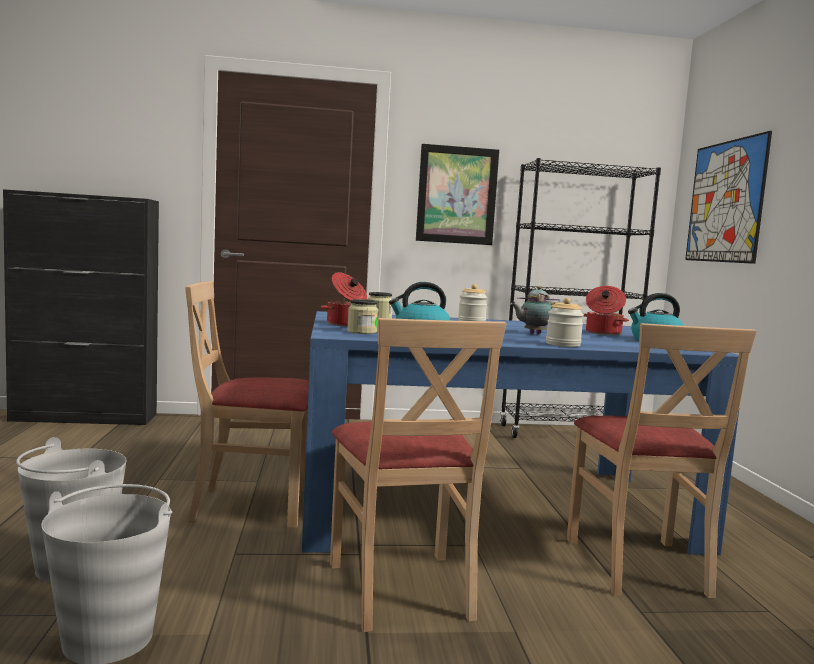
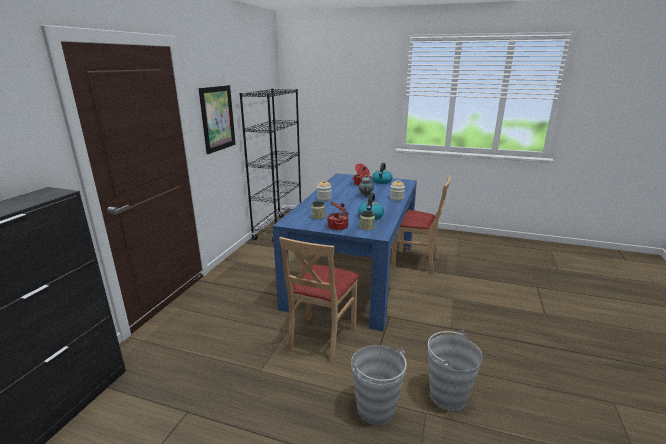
camera: 65 degrees left, 15 degrees up
beige chair [330,318,507,632] -> none
picture [685,131,772,264] -> none

